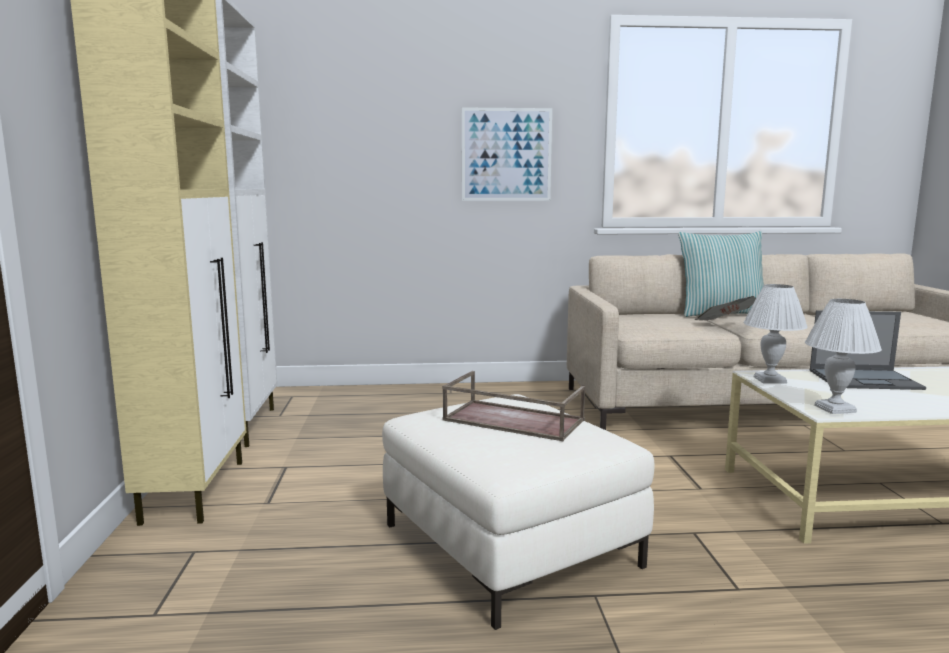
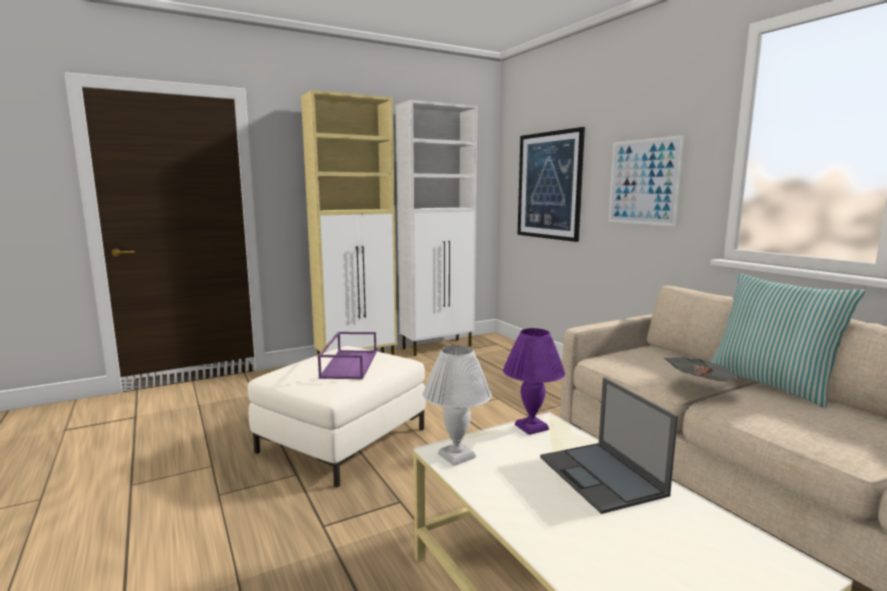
camera: 65 degrees right, 0 degrees up
brown tray [442,371,585,441] -> purple tray [318,332,377,379]
white table lamp [744,284,808,384] -> purple table lamp [503,328,565,435]
none -> picture [518,127,585,242]

